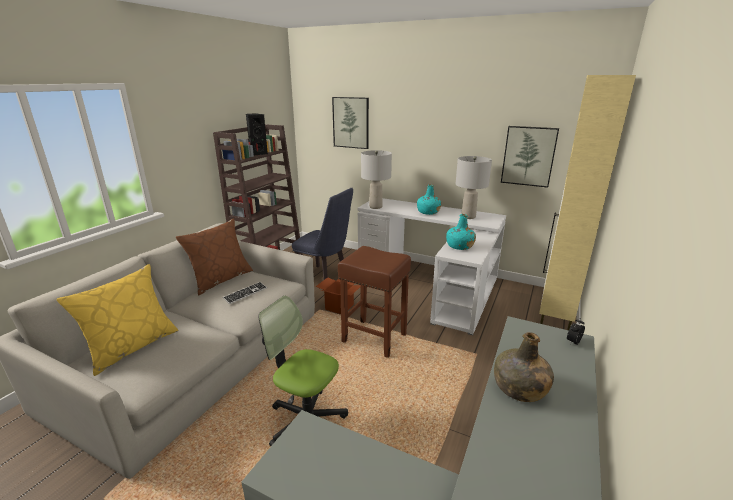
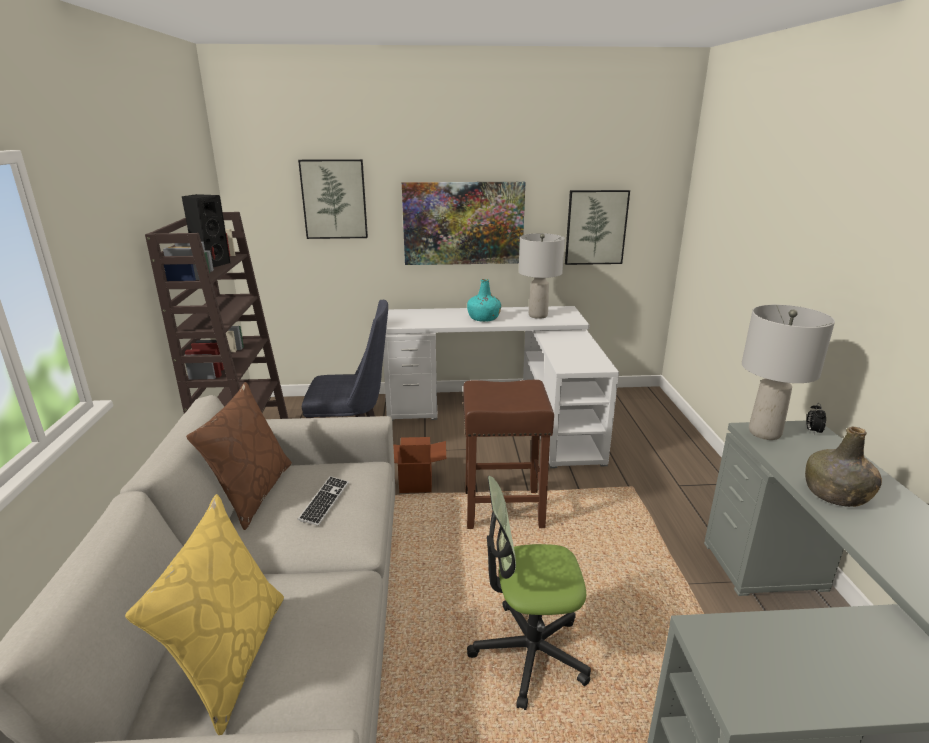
camera: 30 degrees left, 0 degrees up
grey table lamp [361,150,392,209] -> grey table lamp moved to [742,305,835,440]
turquoise bottle [446,214,476,250] -> none
beige cabinet [539,75,636,330] -> none
none -> picture [402,182,525,265]

